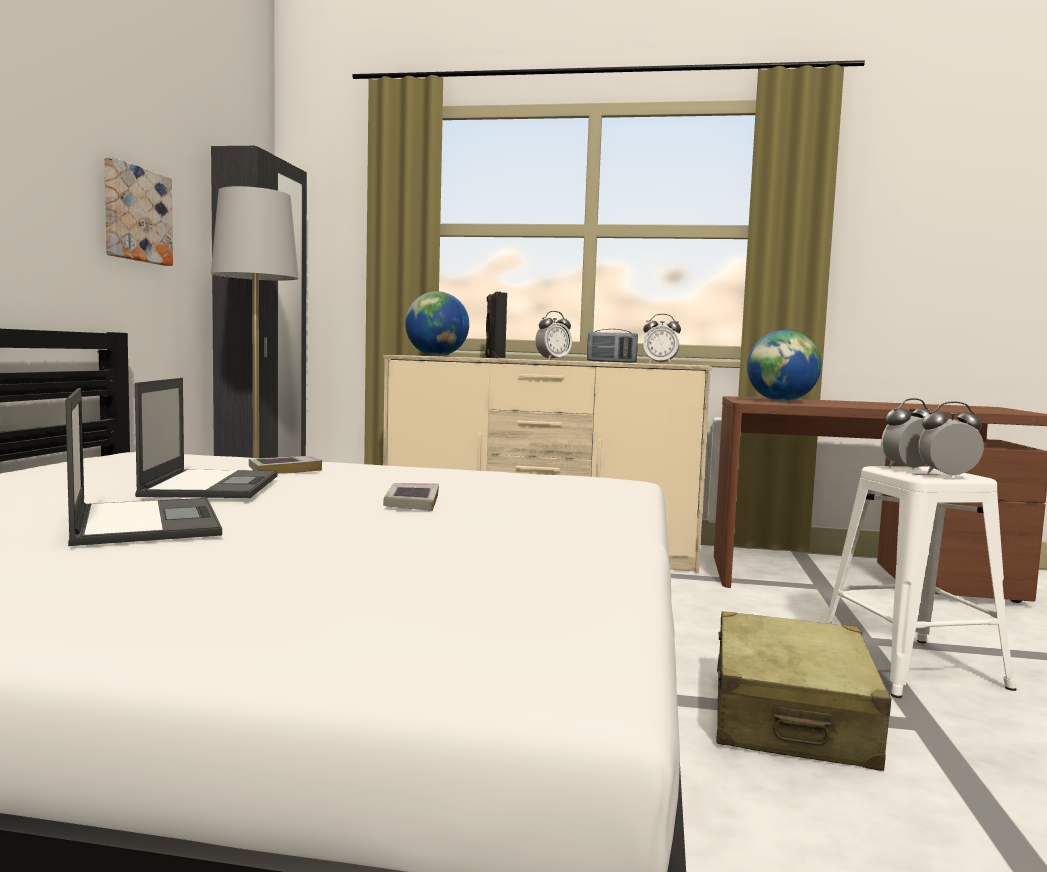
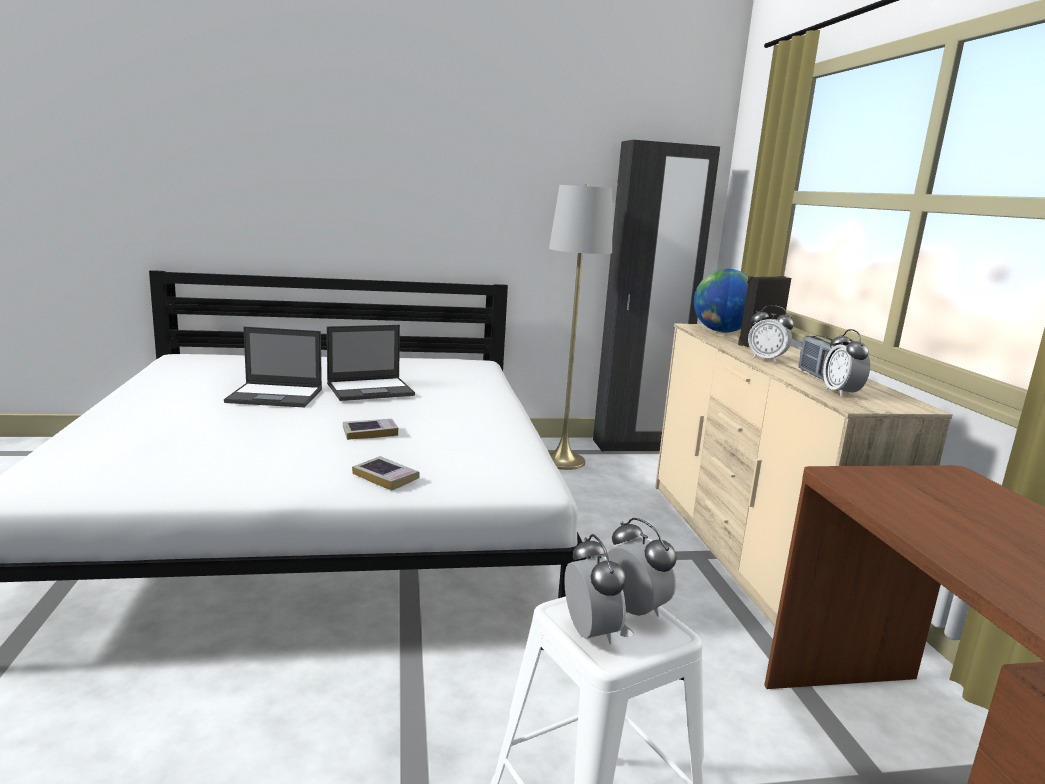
camera: 70 degrees right, 10 degrees up
laptop [65,388,222,546] -> laptop turned 45 degrees clockwise [224,327,322,407]
picture [104,157,173,266] -> none
book [249,456,322,474] -> book moved to [352,456,420,491]
beige suitcase [716,611,892,771] -> none
globe [747,330,822,402] -> none

